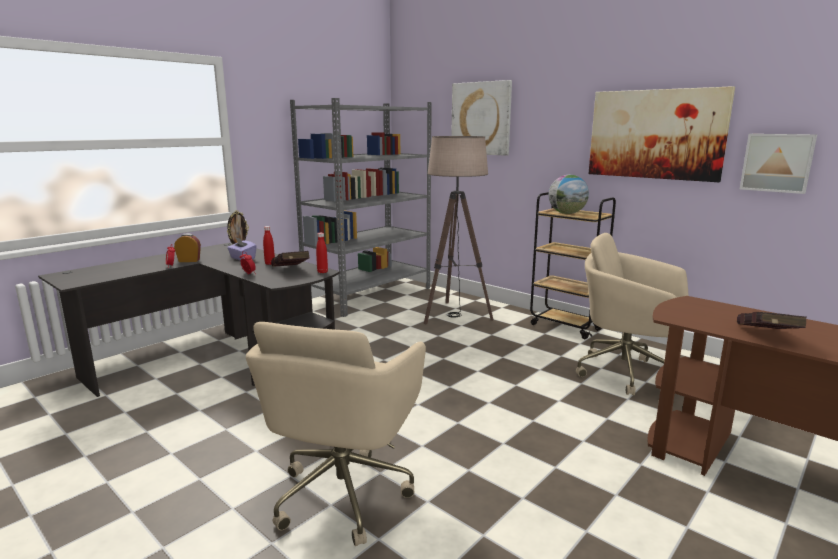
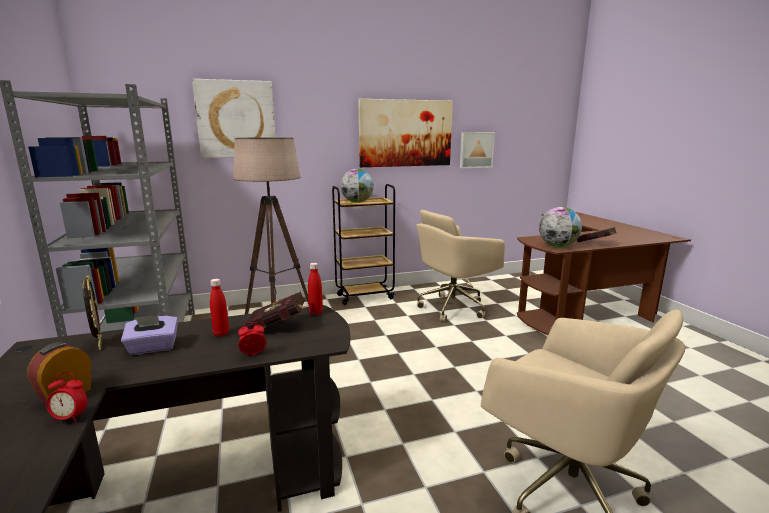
camera: 60 degrees left, 0 degrees up
none -> globe [539,207,582,247]

